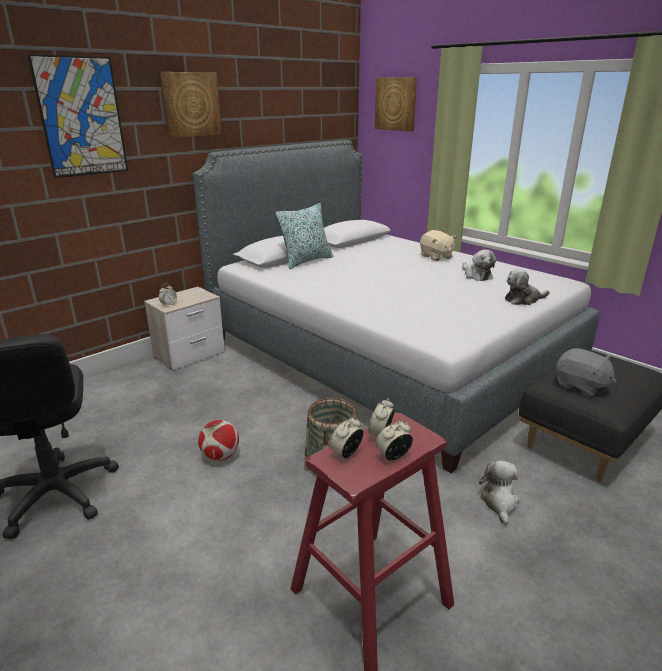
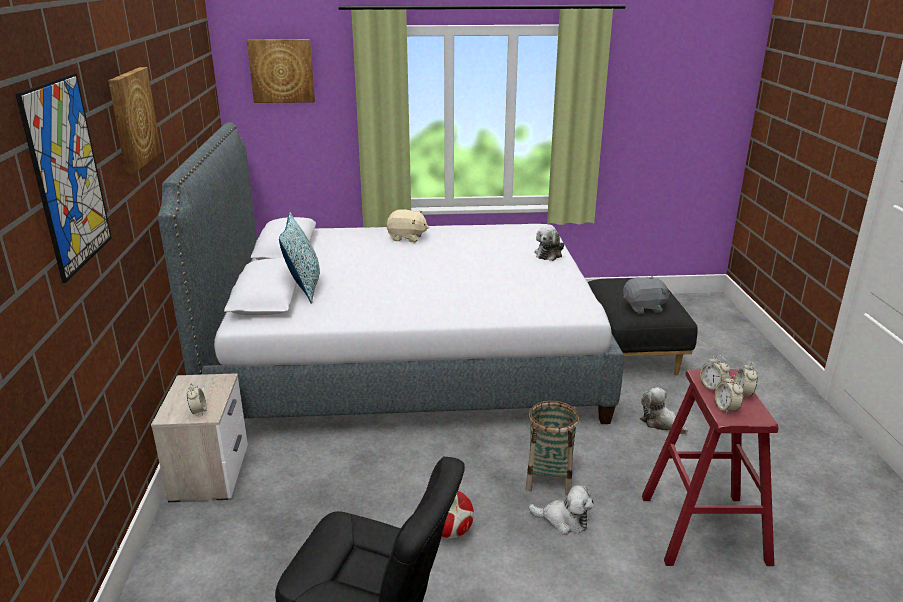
camera: 50 degrees left, 0 degrees up
plush toy [462,250,496,281] -> plush toy moved to [529,485,594,535]

